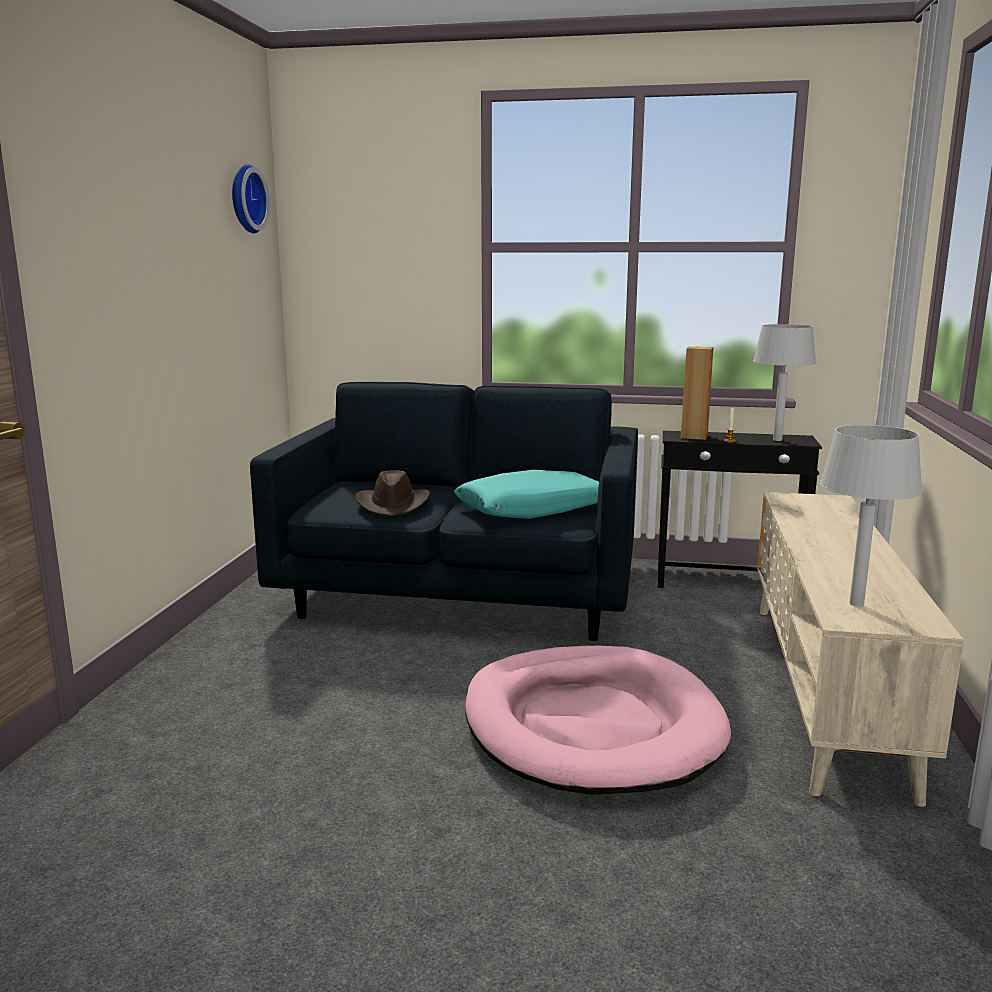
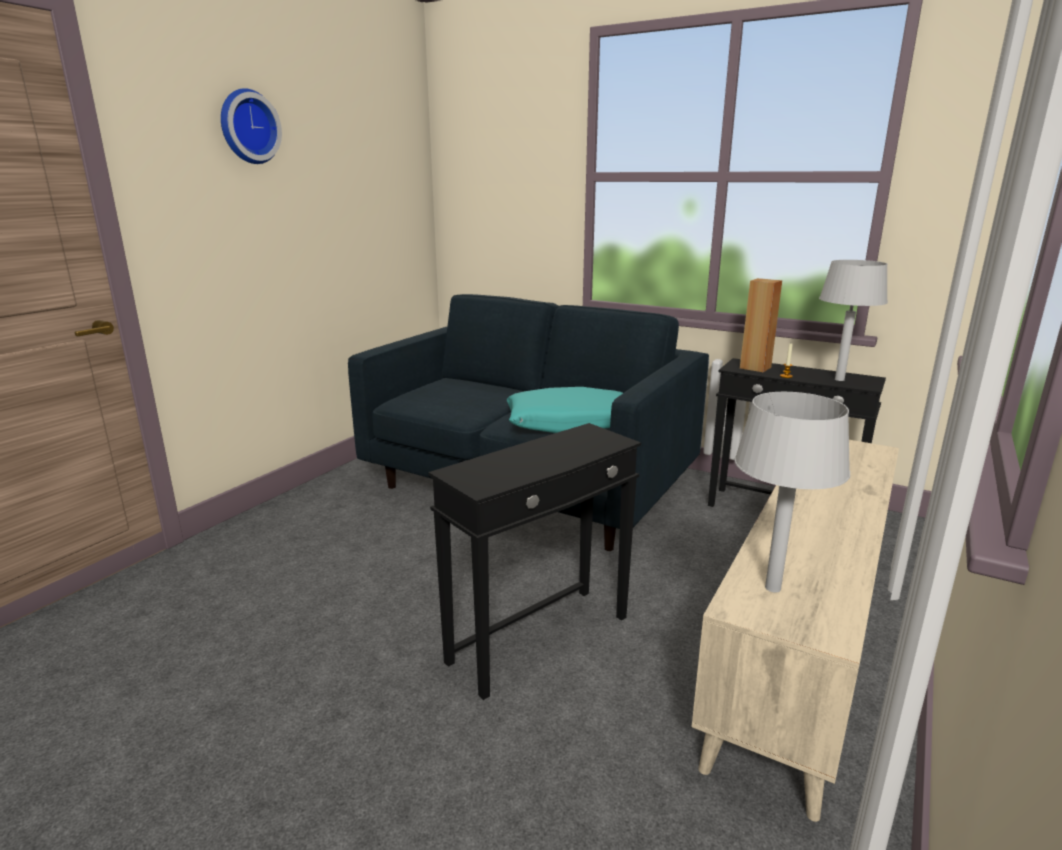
camera: 20 degrees right, 5 degrees up
wall clock [232,164,270,234] -> wall clock moved to [221,88,282,164]
brown hat [356,470,430,517] -> none
pink dog bed [465,646,731,795] -> black side table [428,423,641,700]

